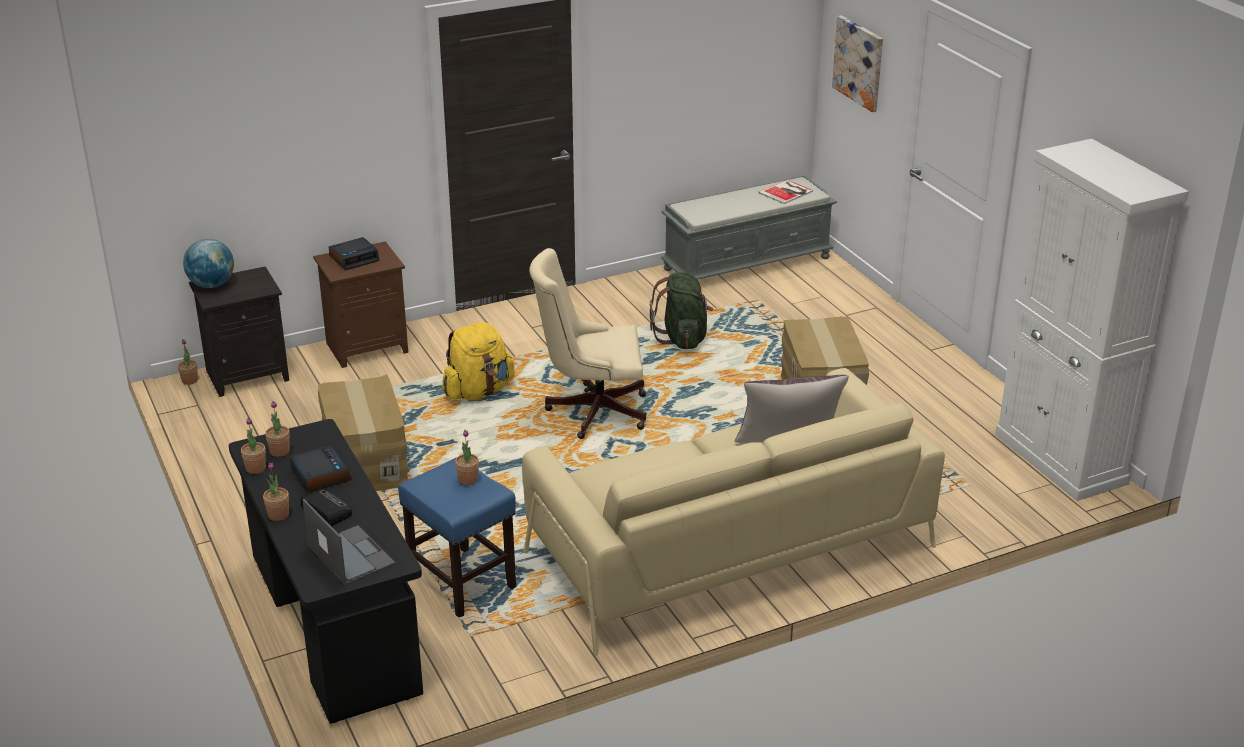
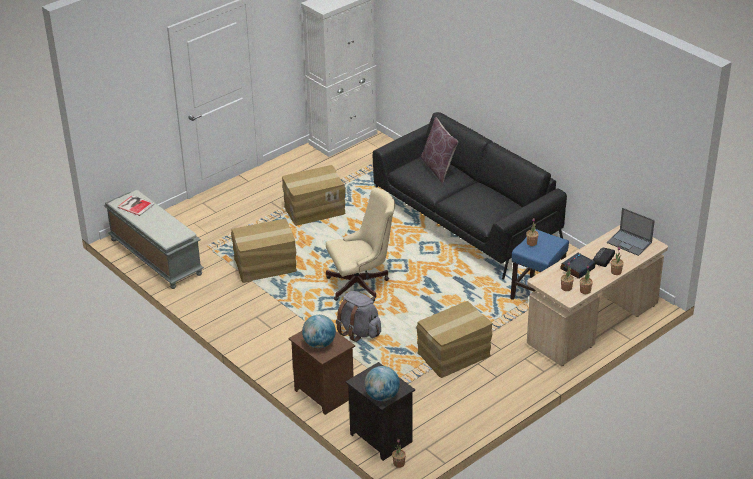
camera: 105 degrees left, 5 degrees up
black desk [228,419,423,724] -> beige desk [527,225,668,366]
laptop [303,499,396,585] -> laptop turned 90 degrees counterclockwise [607,208,655,256]
alarm clock [328,237,379,270] -> globe [302,315,336,348]
yellow backpack [442,322,515,400] -> grey backpack [336,291,381,342]
beige sofa [522,368,945,656] -> black sofa [373,112,567,280]
beige office chair [529,248,646,439] -> beige office chair turned 90 degrees counterclockwise [326,187,395,301]
green backpack [650,272,713,350] -> cardboard box [231,219,297,283]
picture [832,15,883,112] -> none

